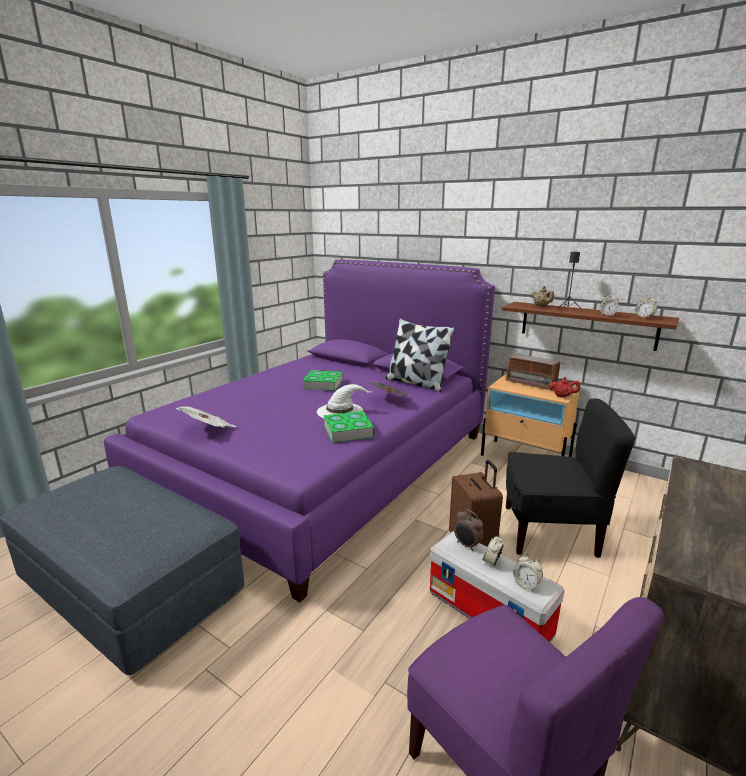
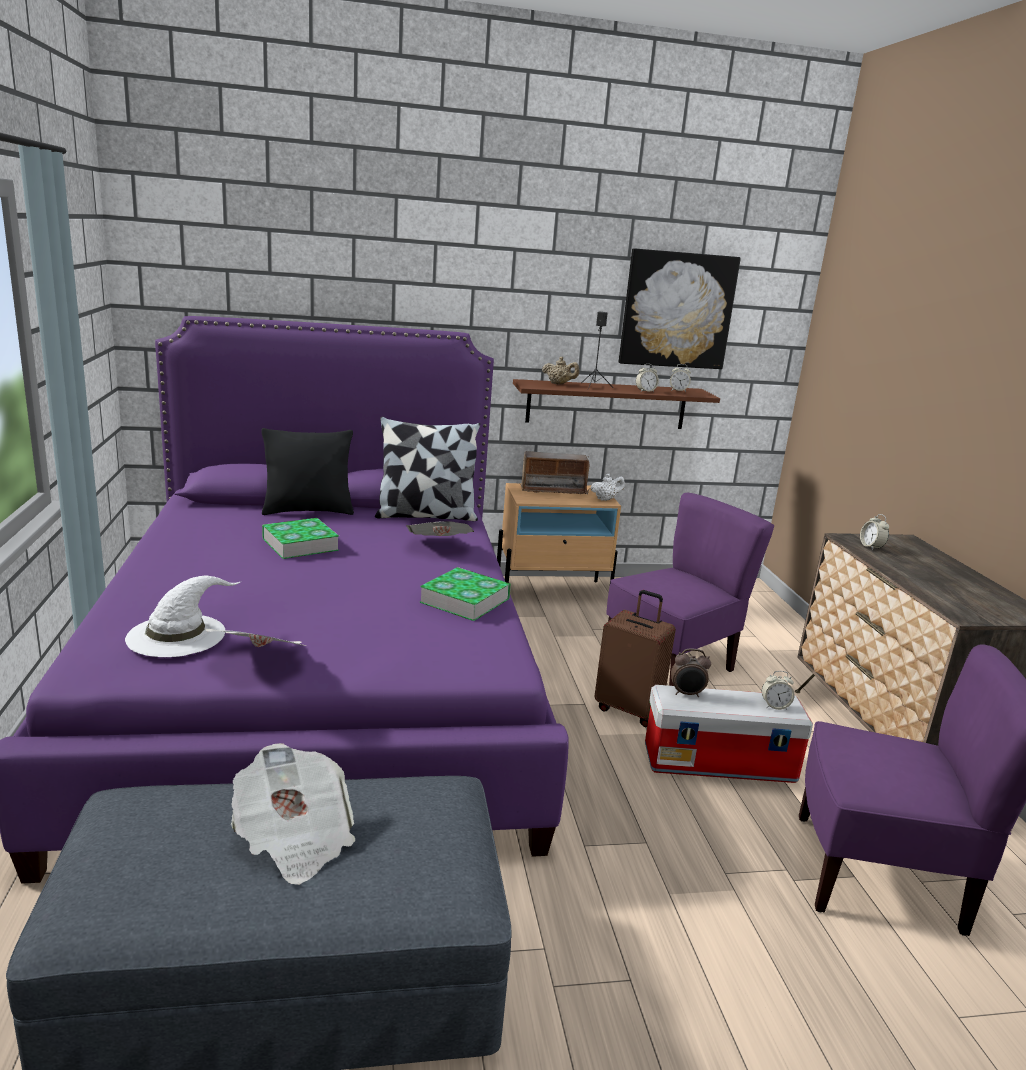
camera: 45 degrees left, 0 degrees up
white hat [317,384,372,418] -> white hat moved to [125,575,240,657]
alarm clock [483,535,504,566] -> alarm clock moved to [860,514,889,551]
black chair [506,398,635,558] -> purple chair [606,493,774,686]
red teapot [549,377,581,397] -> white teapot [590,474,625,501]
none -> newspaper [231,743,355,885]
none -> black pillow [261,428,354,515]
none -> picture [619,248,741,369]

